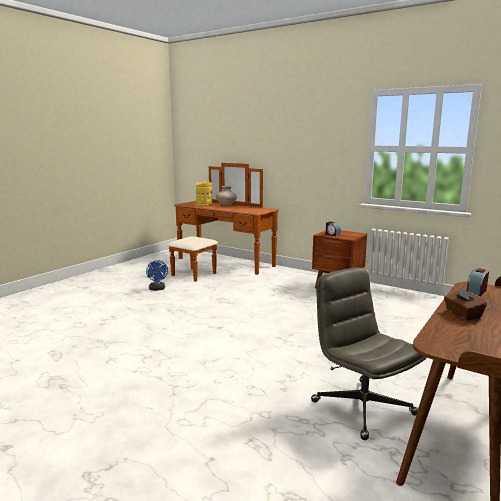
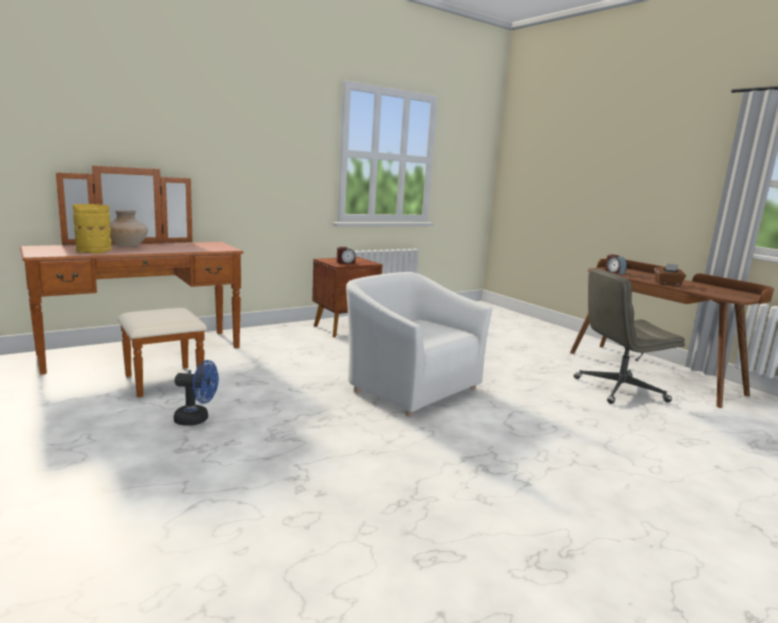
camera: 70 degrees left, 0 degrees up
none -> white armchair [346,272,492,416]

